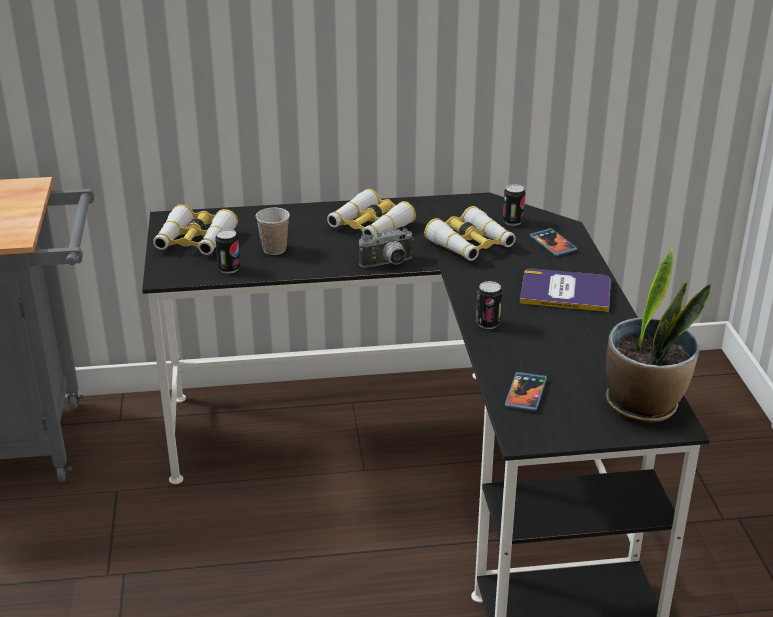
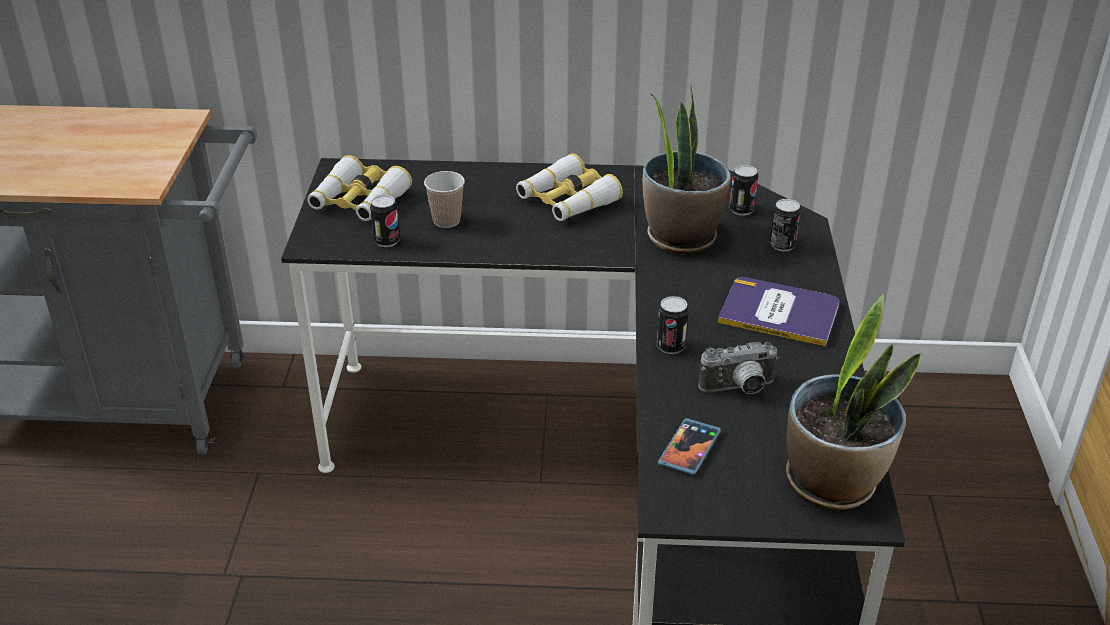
camera: 10 degrees right, 5 degrees up
camera [359,228,414,268] -> camera moved to [699,342,779,394]
binoculars [424,206,516,261] -> potted plant [643,84,731,255]
phone [530,228,577,256] -> can [770,199,801,251]

